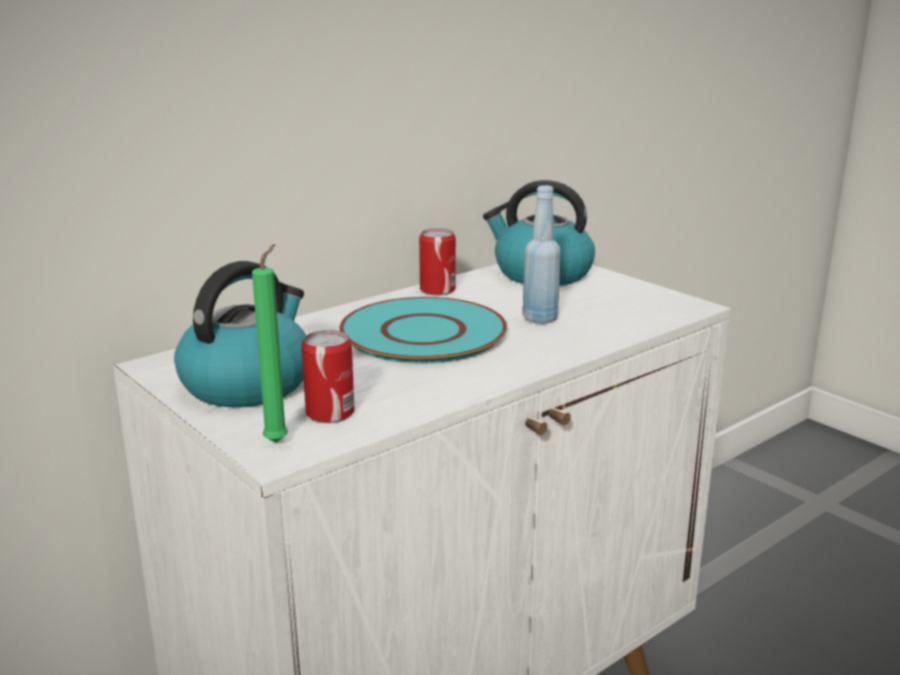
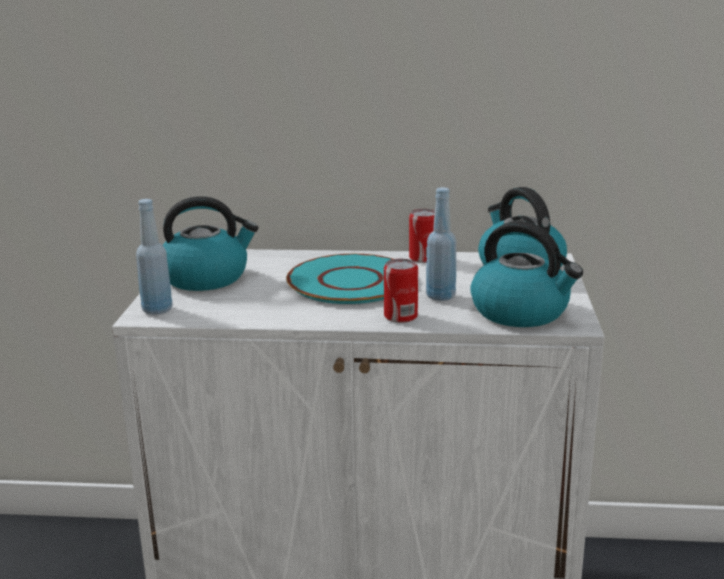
camera: 45 degrees right, 0 degrees up
green candle [252,244,288,443] -> blue bottle [136,199,173,315]
can [301,330,355,423] -> can moved to [384,259,418,323]
none -> kettle [470,221,583,327]

